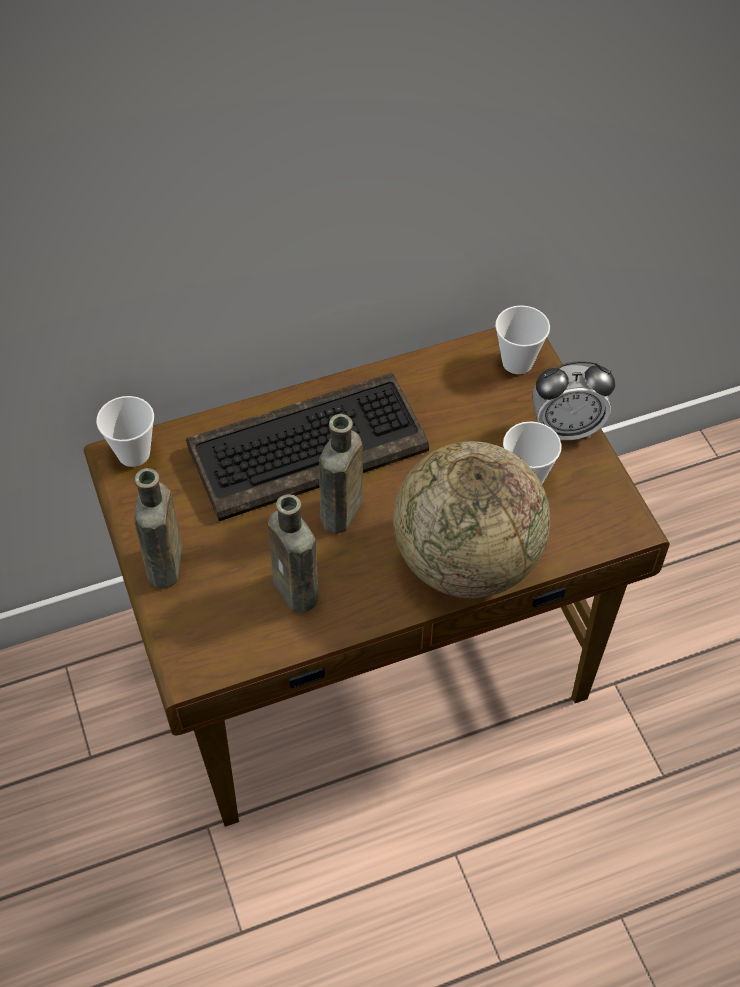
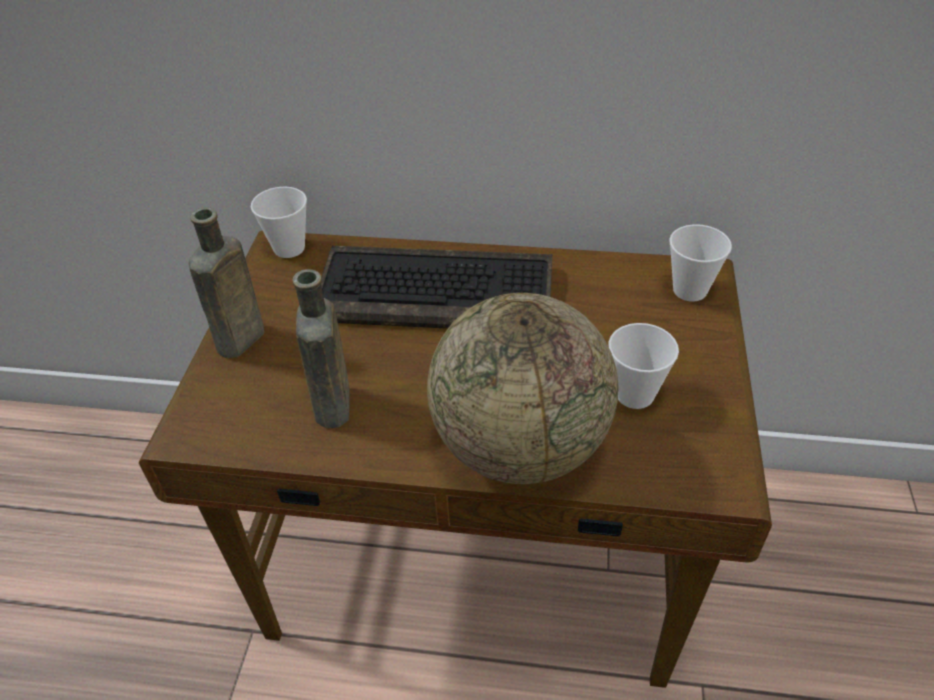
camera: 30 degrees right, 10 degrees down
brown bottle [319,414,363,534] -> none
alarm clock [533,361,615,440] -> none

